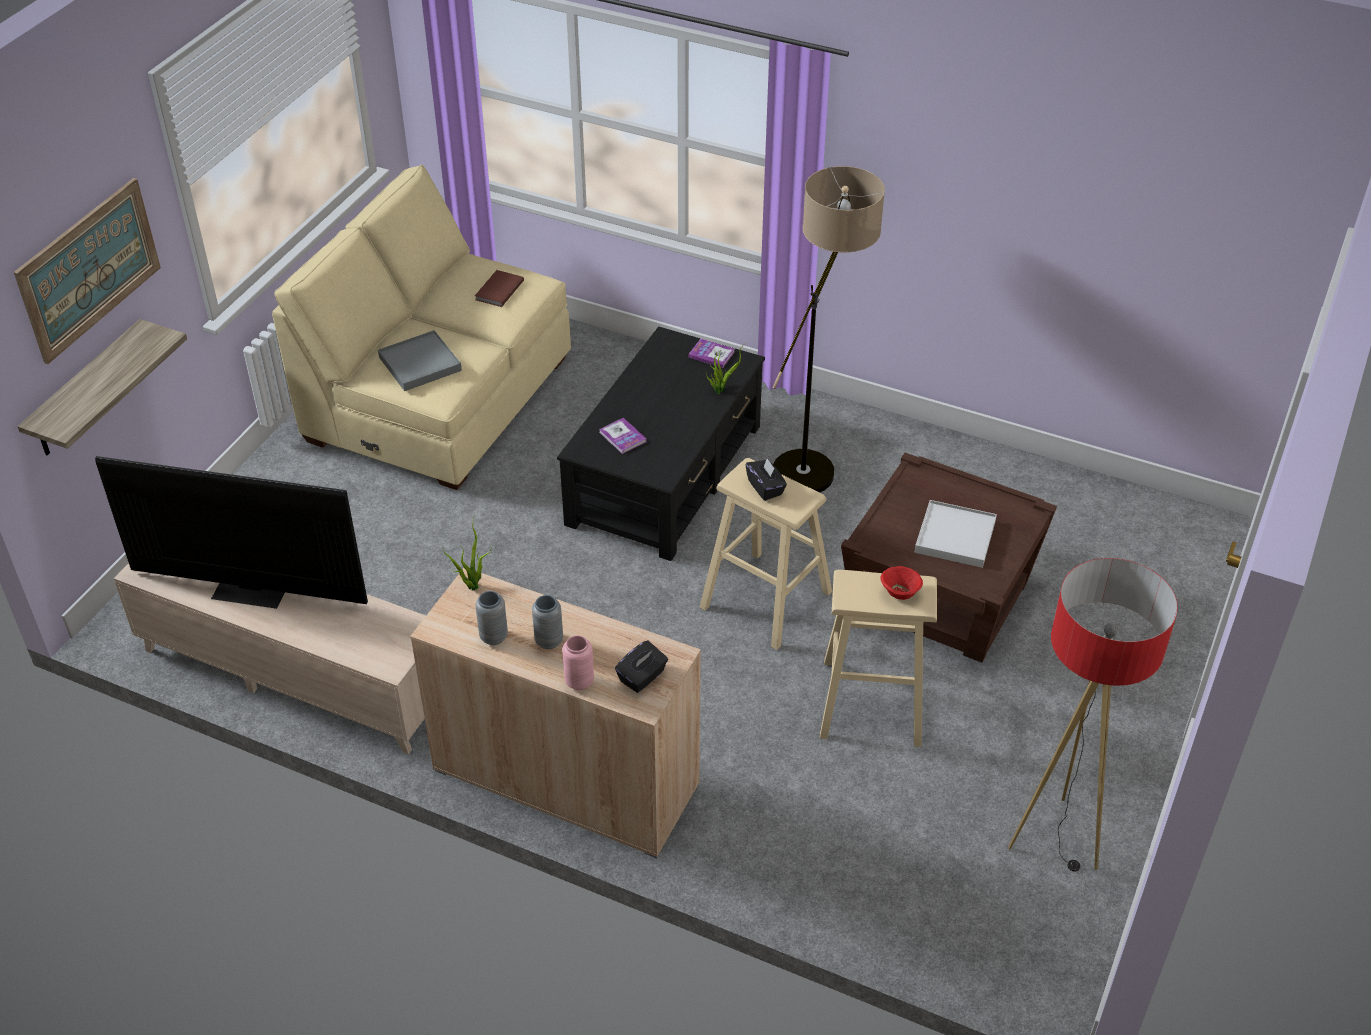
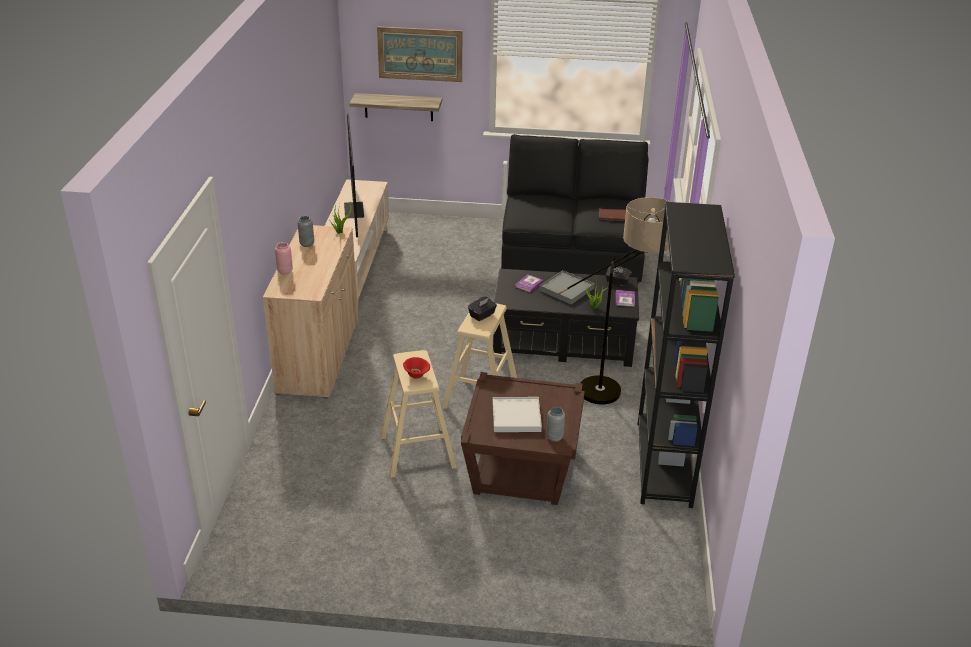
camera: 70 degrees right, 10 degrees down
beige sofa [272,165,571,490] -> black sofa [501,134,649,284]
grey tray [378,330,462,391] -> grey tray moved to [539,270,595,305]
grey vase [532,595,563,649] -> grey vase moved to [546,407,565,442]
black tissue box [615,640,668,693] -> black tissue box moved to [605,266,631,286]
floor lamp [1008,558,1178,872] -> none
none -> black bookcase [637,202,735,508]

